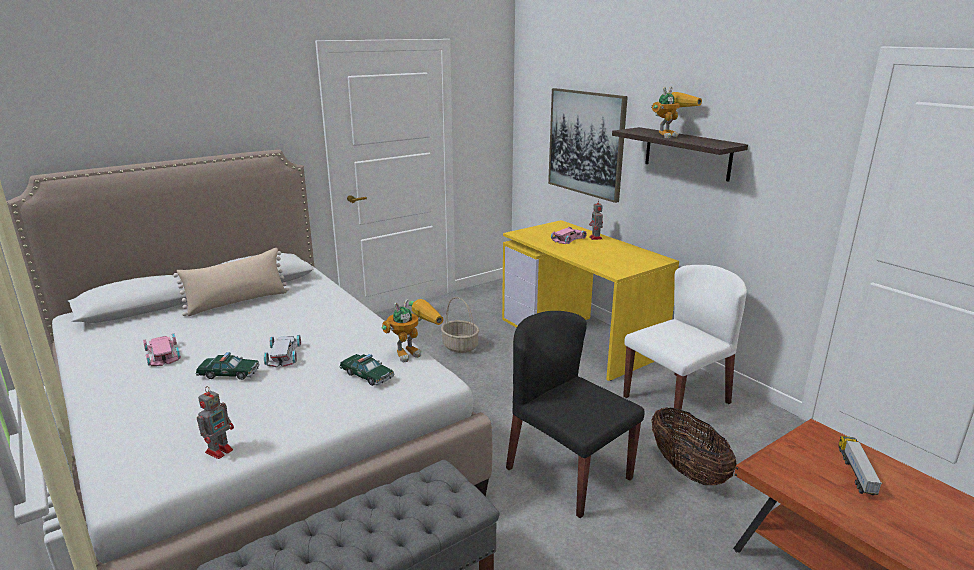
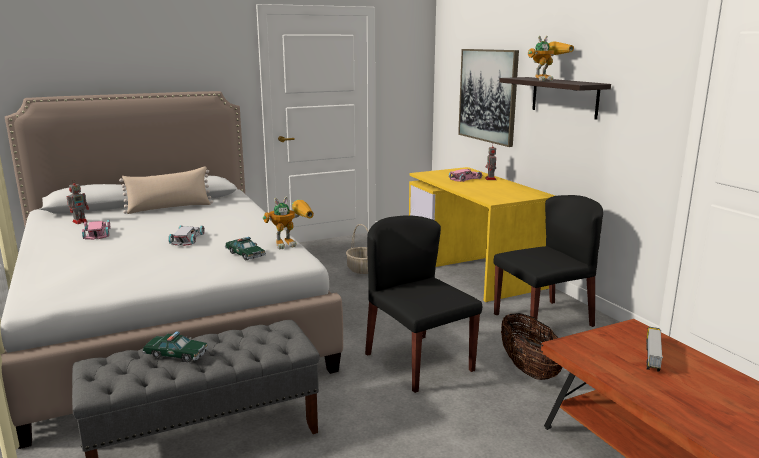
camera: 10 degrees right, 5 degrees down
toy car [195,352,259,380] -> toy car moved to [142,331,208,362]
toy robot [197,386,234,459] -> toy robot moved to [67,179,89,224]
white chair [623,265,747,428] -> black chair [494,195,603,339]

